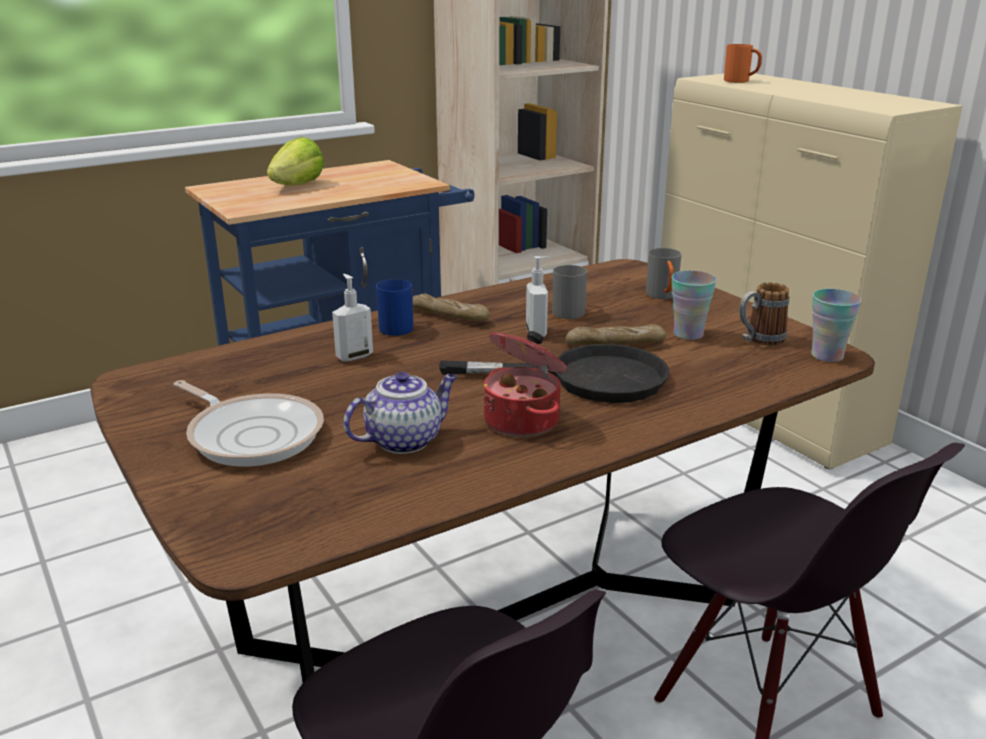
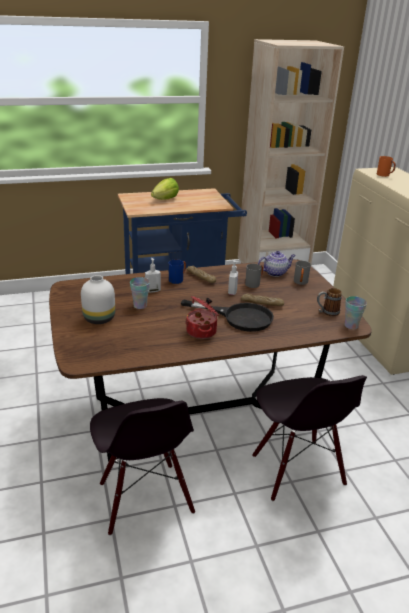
camera: 15 degrees right, 5 degrees up
frying pan [174,380,324,466] -> white vase [81,275,115,324]
teapot [343,372,457,454] -> teapot moved to [258,251,296,277]
cup [672,270,716,340] -> cup moved to [130,277,150,309]

